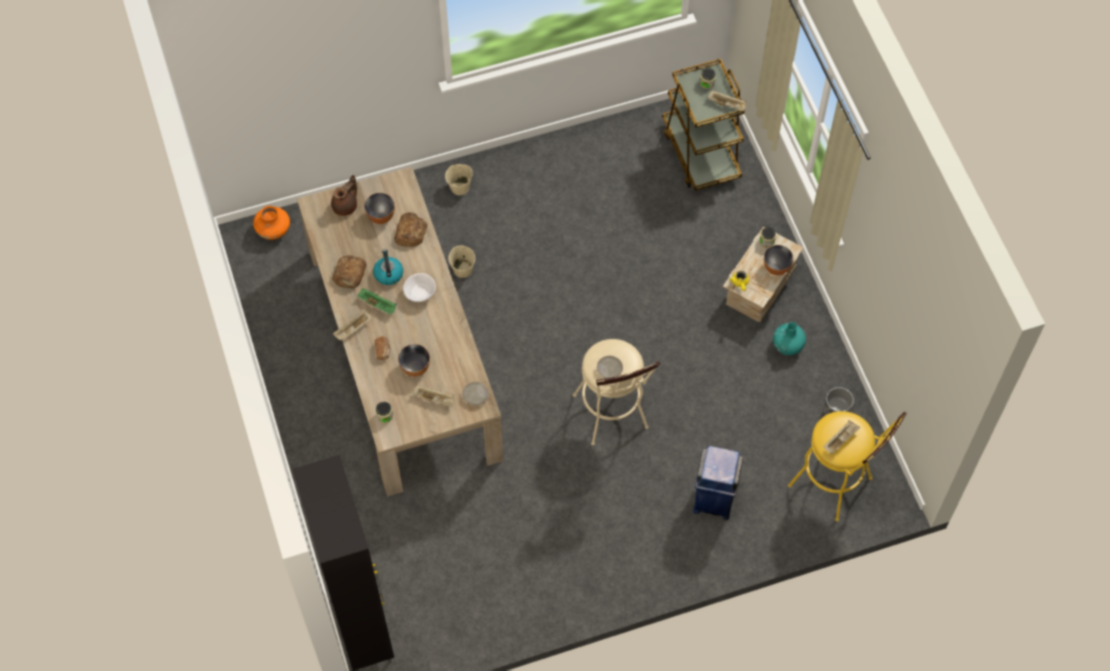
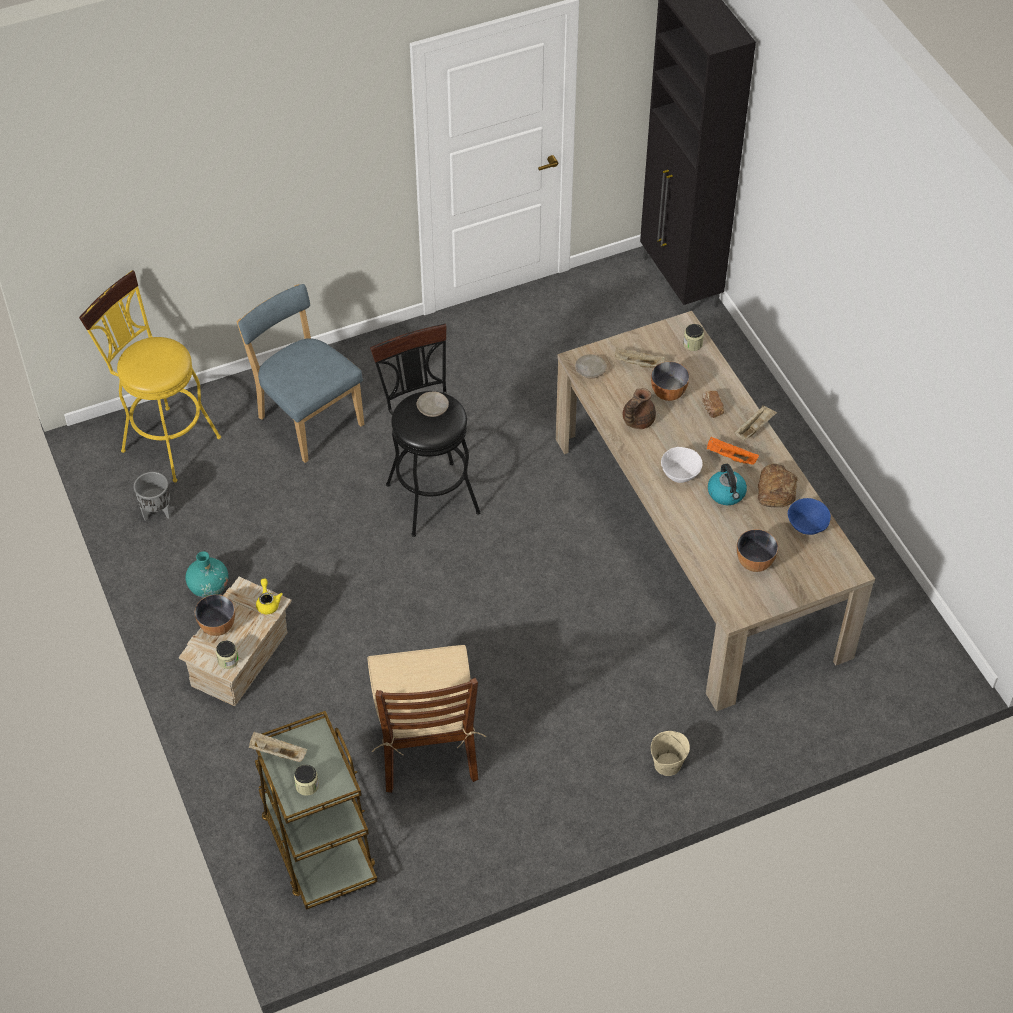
camera: 175 degrees right, 10 degrees down
orange vase [253,206,290,240] -> none
brown teapot [331,175,357,216] -> brown teapot moved to [623,388,656,429]
green tray [357,288,397,315] -> orange tray [707,437,759,465]
bread [394,212,428,247] -> none
beige bucket [449,245,475,278] -> none
beige stool [573,339,660,445] -> black stool [370,324,481,537]
blue trash can [693,446,743,520] -> blue chair [237,284,364,463]
beige tray [824,420,861,454] -> none
none -> brown chair [368,645,486,793]
none -> blue bowl [788,498,831,535]

